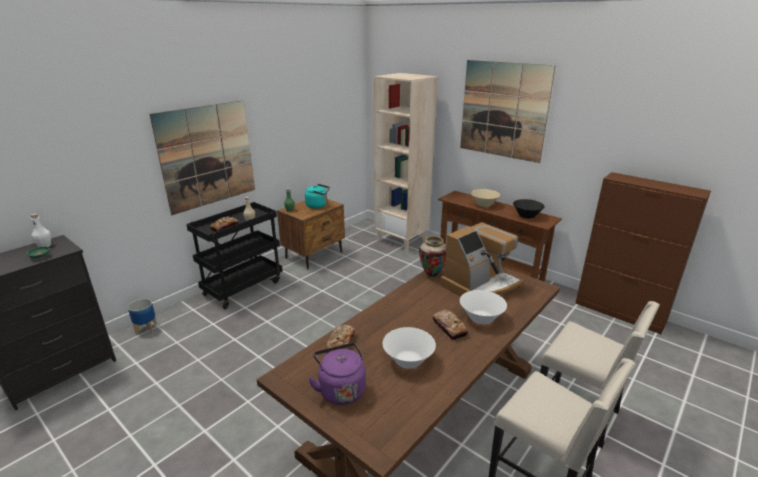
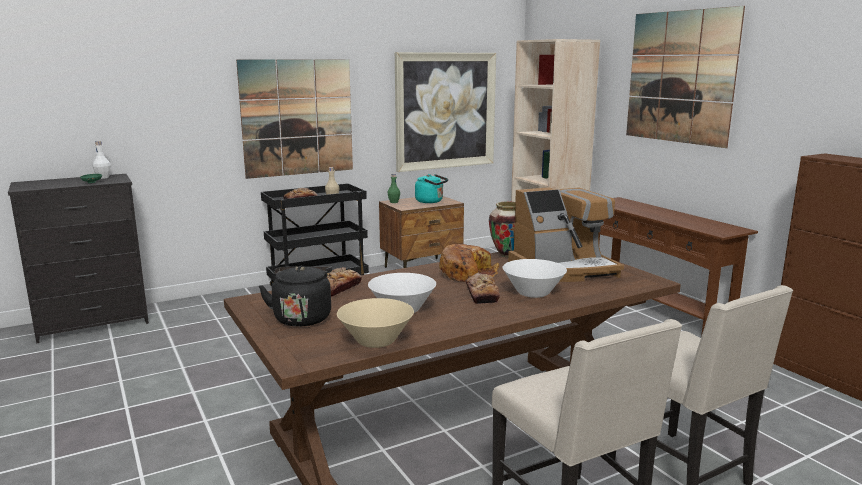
camera: 20 degrees right, 10 degrees down
planter [128,299,157,335] -> none
purple kettle [308,343,366,405] -> black kettle [259,266,332,327]
beige bowl [471,189,500,207] -> beige bowl moved to [337,298,414,348]
black bowl [513,199,545,219] -> none
none -> picture [395,52,496,172]
none -> bread [439,244,499,282]

